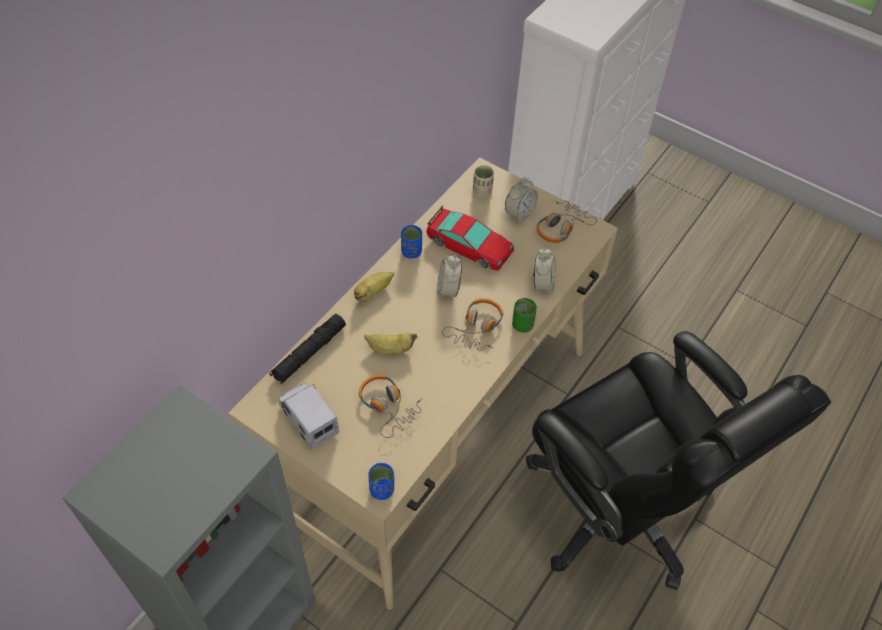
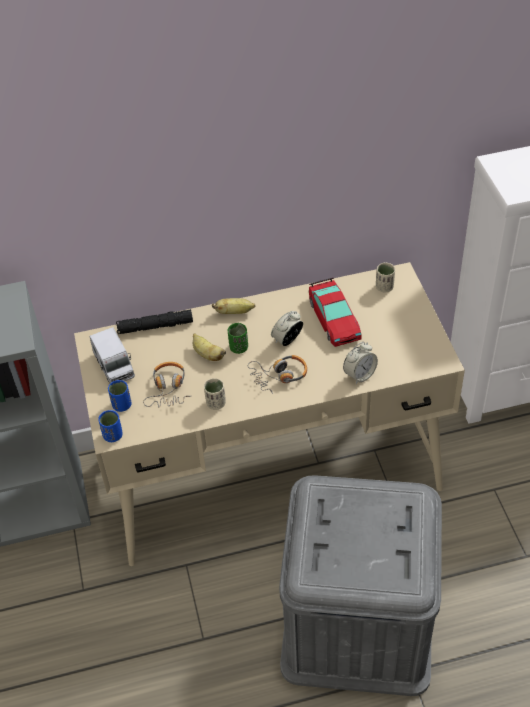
camera: 45 degrees right, 5 degrees down
toy truck [278,383,339,449] -> toy truck turned 150 degrees clockwise [89,327,135,384]
blue cup [401,225,422,259] -> blue cup moved to [108,380,132,412]
alarm clock [505,177,538,222] -> none
green cup [512,298,537,333] -> green cup moved to [228,323,248,354]
black office chair [526,331,831,590] -> grey storage box [279,475,442,696]
headphones [537,200,597,243] -> none
none -> beige cup [204,378,226,410]

